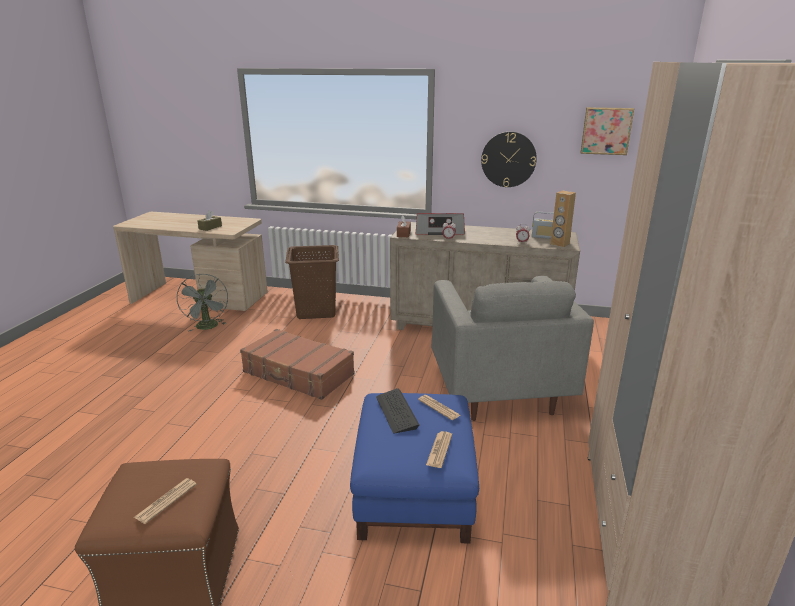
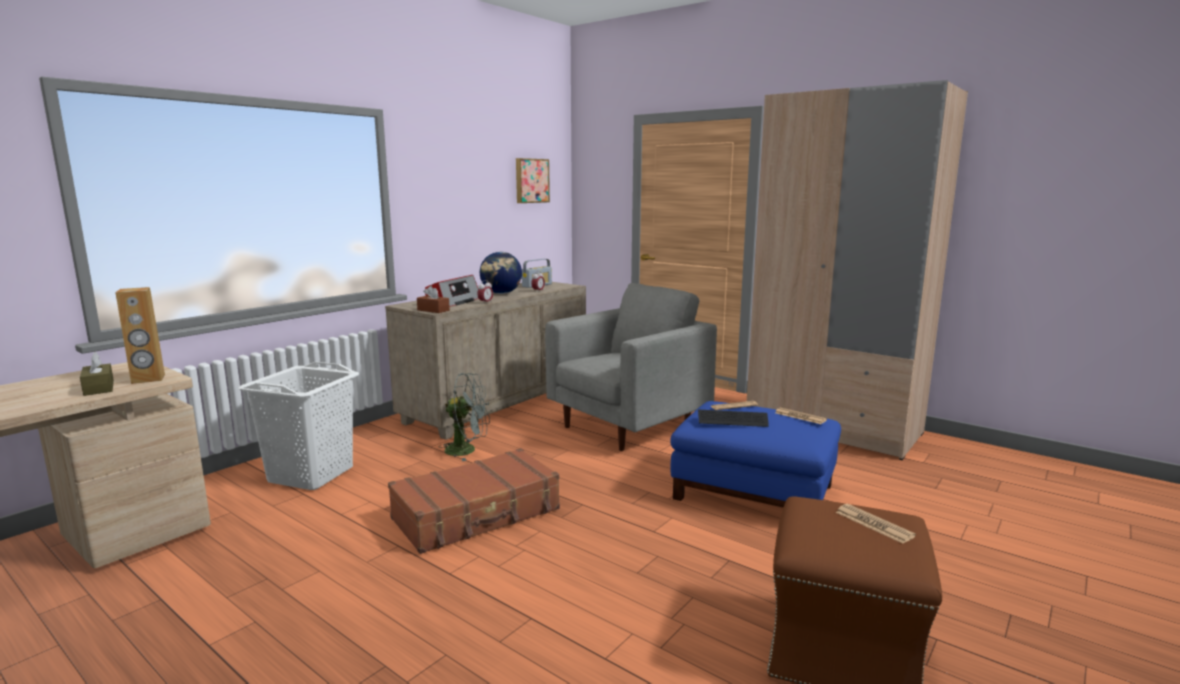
camera: 65 degrees left, 10 degrees down
grey fan [177,274,228,332] -> grey fan moved to [440,373,490,461]
brown laundry basket [285,245,339,319] -> white laundry basket [238,362,360,490]
grey armchair [431,276,594,421] -> grey armchair turned 60 degrees counterclockwise [545,283,717,451]
wall clock [481,132,537,187] -> none
brown speaker [550,190,576,247] -> brown speaker moved to [115,287,165,384]
none -> globe [480,252,522,294]

